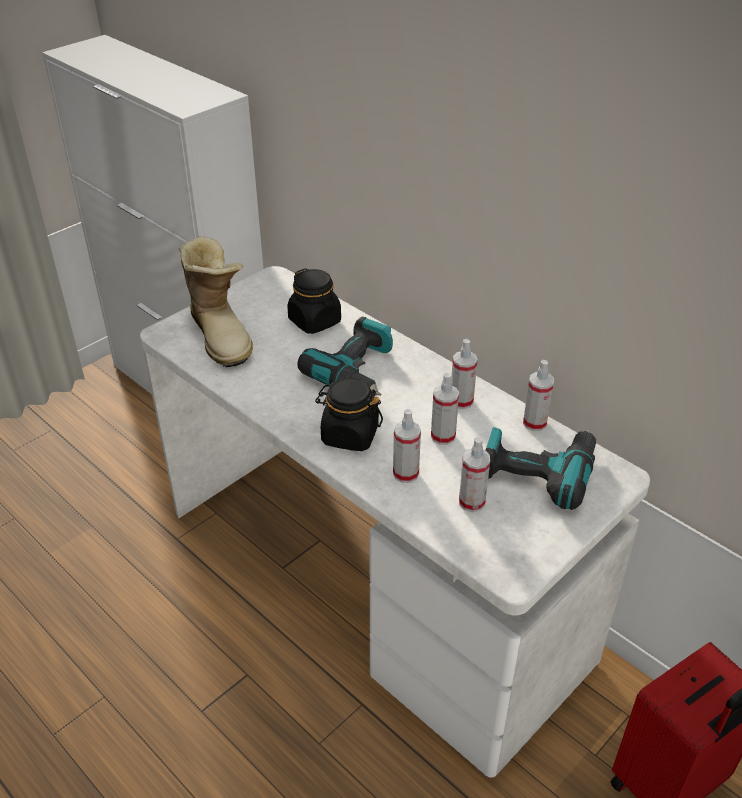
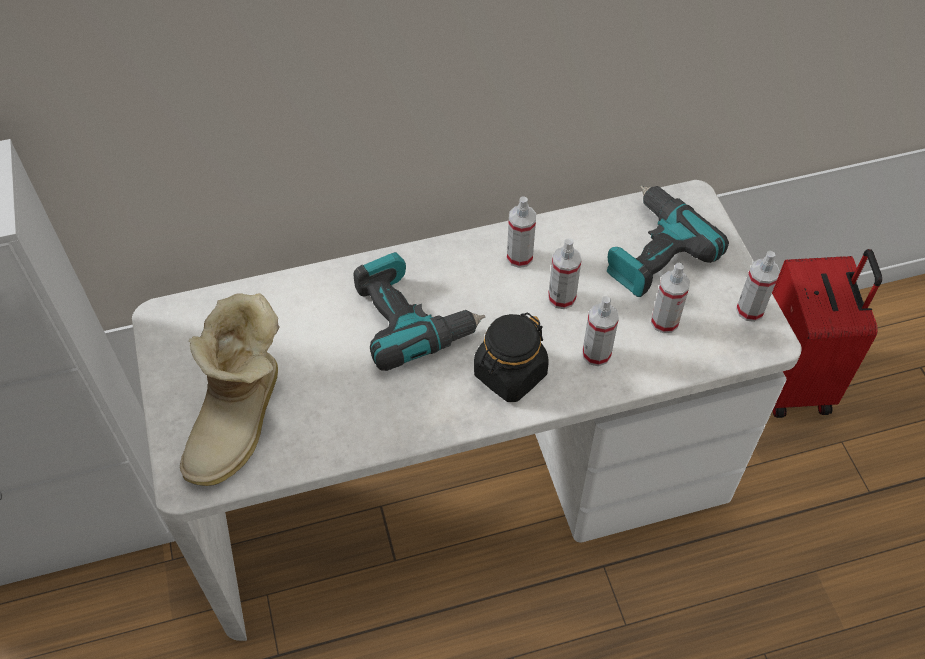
camera: 60 degrees left, 15 degrees up
boot [179,236,253,367] -> boot turned 105 degrees clockwise [180,293,280,486]
black jar [287,268,341,334] -> none
spray bottle [523,360,554,431] -> spray bottle moved to [736,251,780,322]

